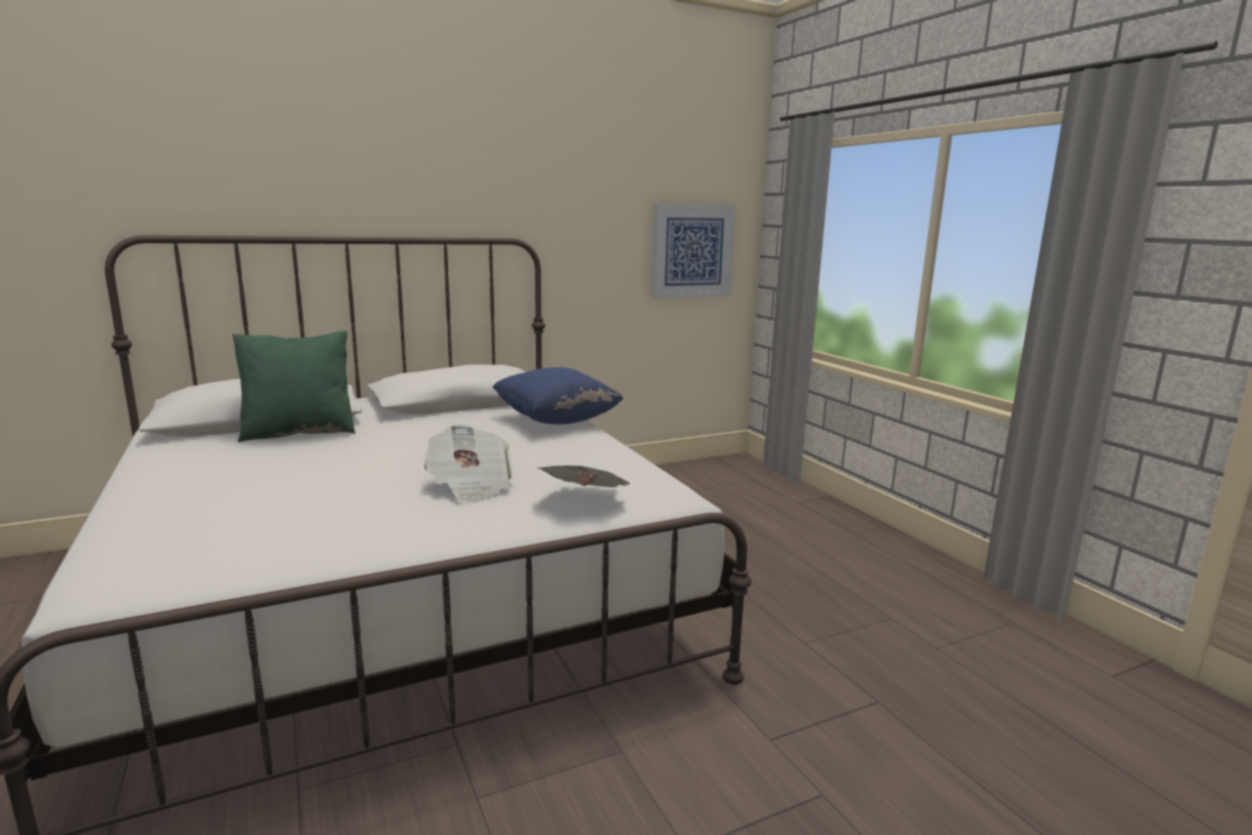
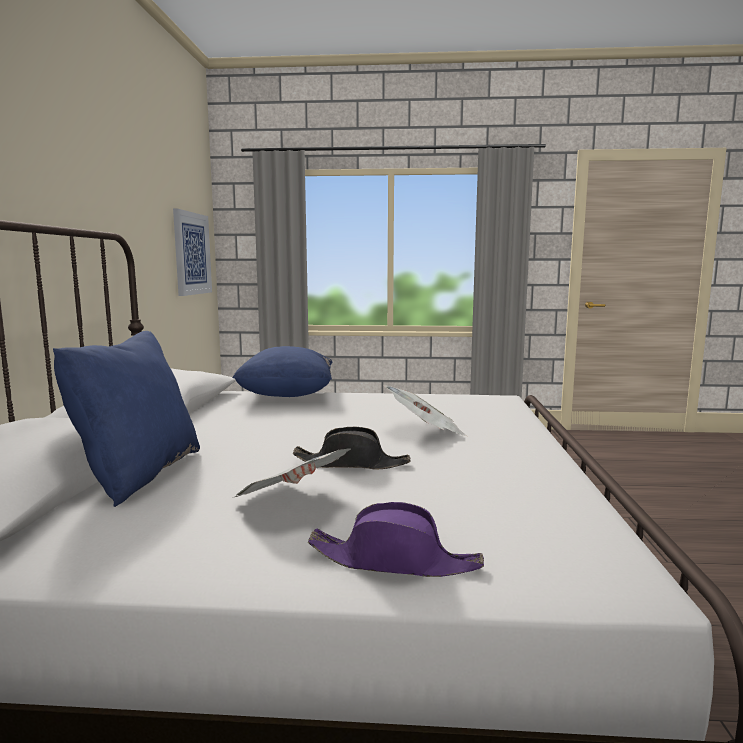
camera: 60 degrees left, 5 degrees down
green pillow [232,331,355,442] -> blue pillow [53,331,200,507]
newspaper [538,465,630,487] -> newspaper moved to [235,448,351,497]
none -> black hat [293,427,411,469]
none -> purple hat [308,502,484,577]

